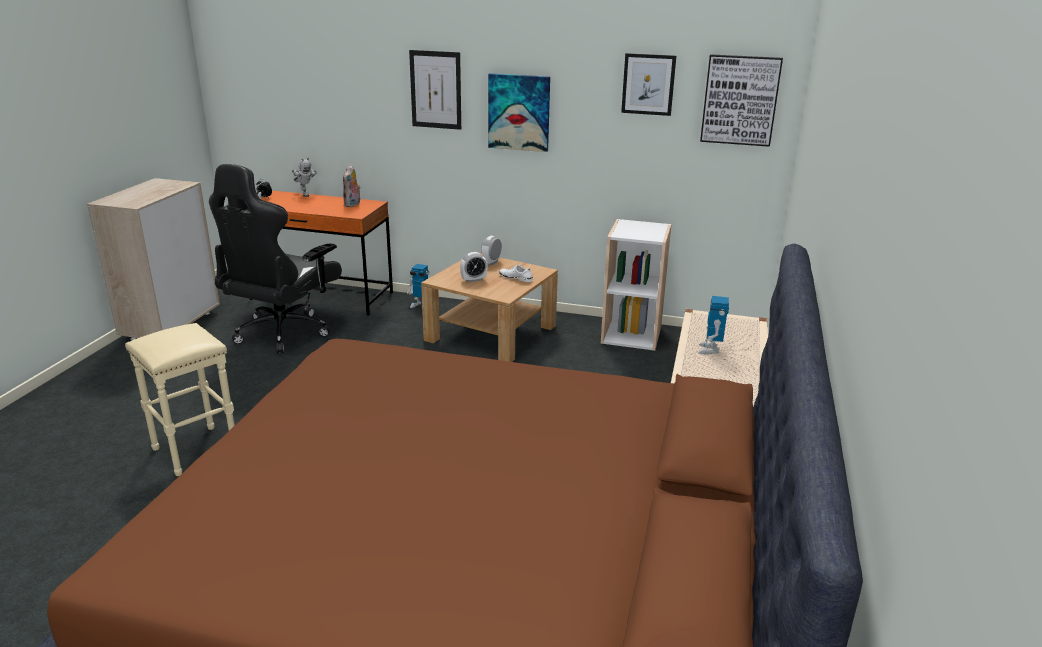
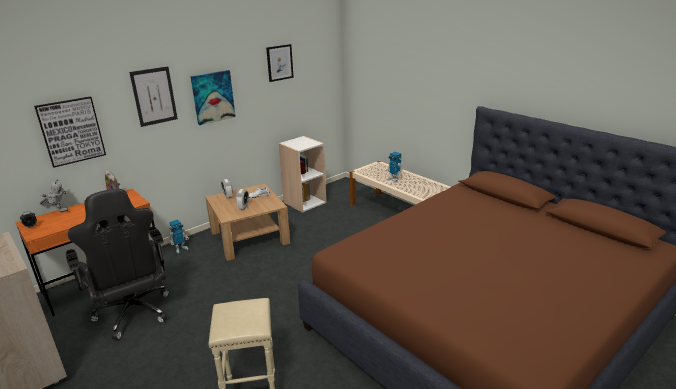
camera: 55 degrees left, 0 degrees up
picture [700,54,783,147] -> picture moved to [34,97,106,167]

